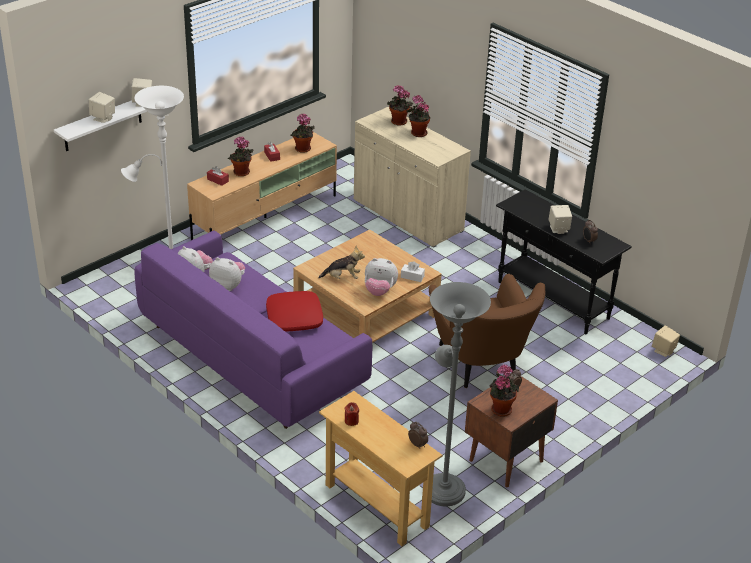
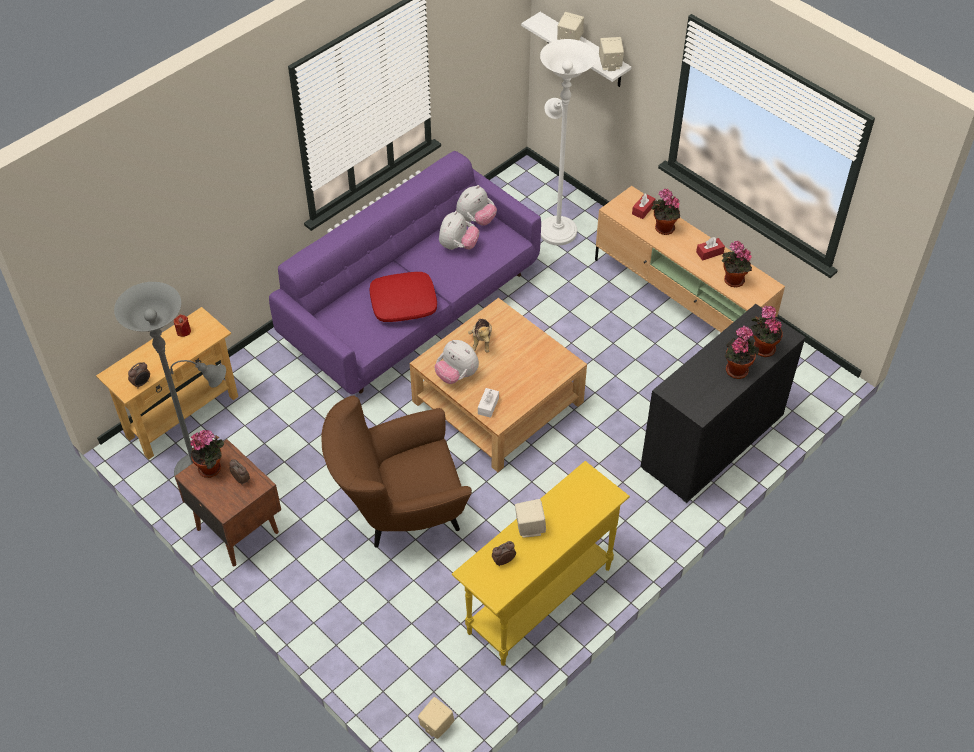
camera: 90 degrees right, 15 degrees up
beige cabinet [354,107,471,248] -> black cabinet [640,304,806,503]
plush toy [365,258,398,296] -> plush toy turned 60 degrees counterclockwise [435,340,479,384]
black console table [496,189,632,334] -> yellow console table [452,461,630,666]

